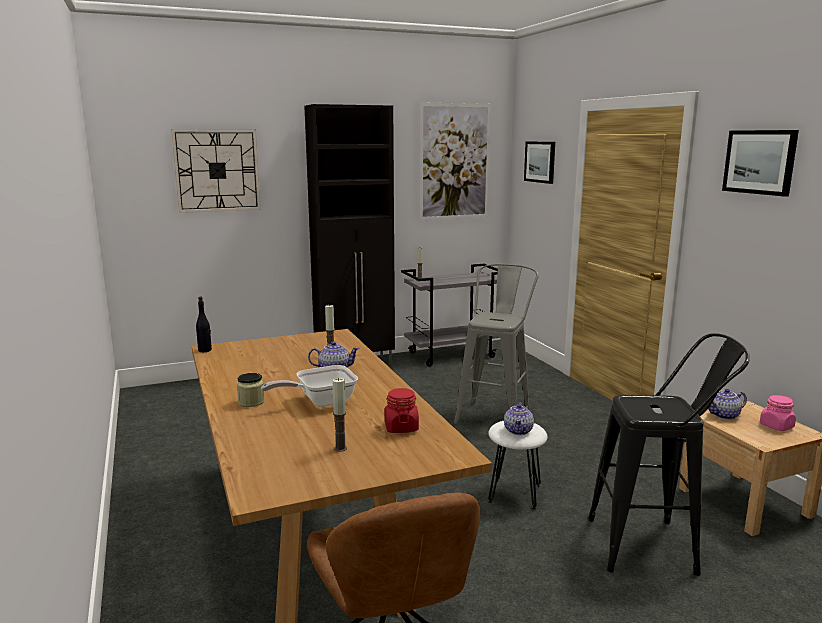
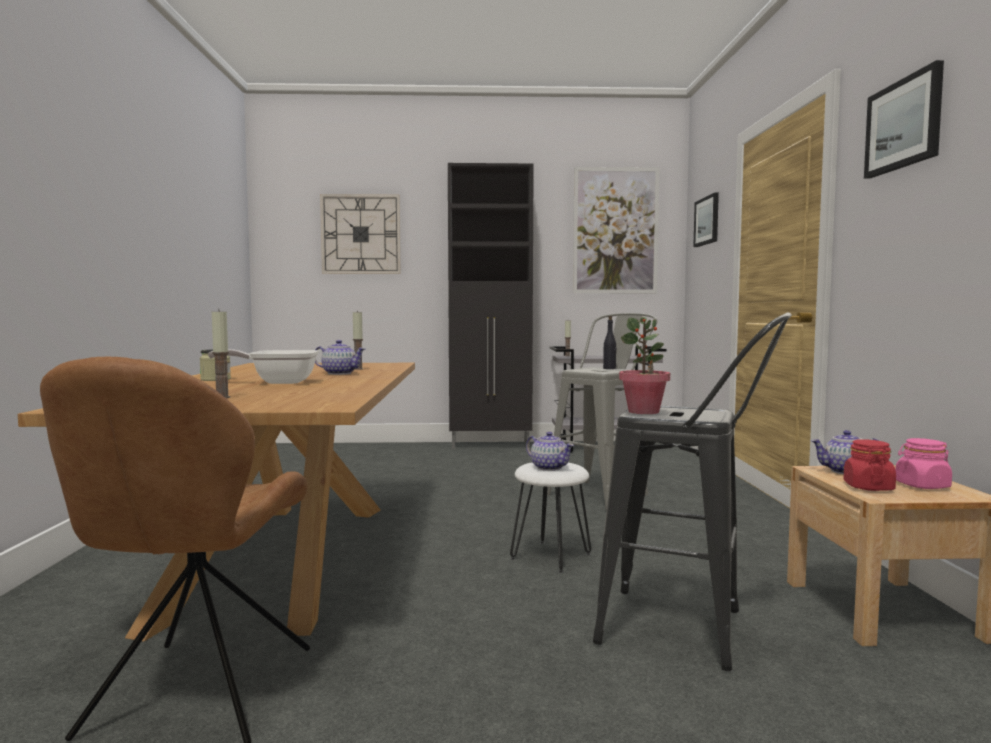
camera: 20 degrees right, 10 degrees down
black bottle [196,297,212,352] -> black bottle moved to [603,315,617,369]
red jar [385,388,419,433] -> red jar moved to [843,439,896,491]
teapot [504,402,534,435] -> teapot turned 75 degrees counterclockwise [526,432,574,471]
none -> potted plant [619,317,670,414]

